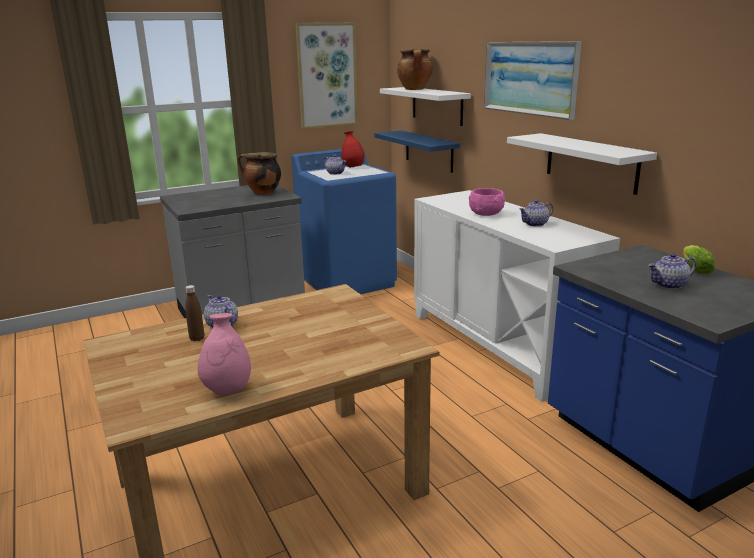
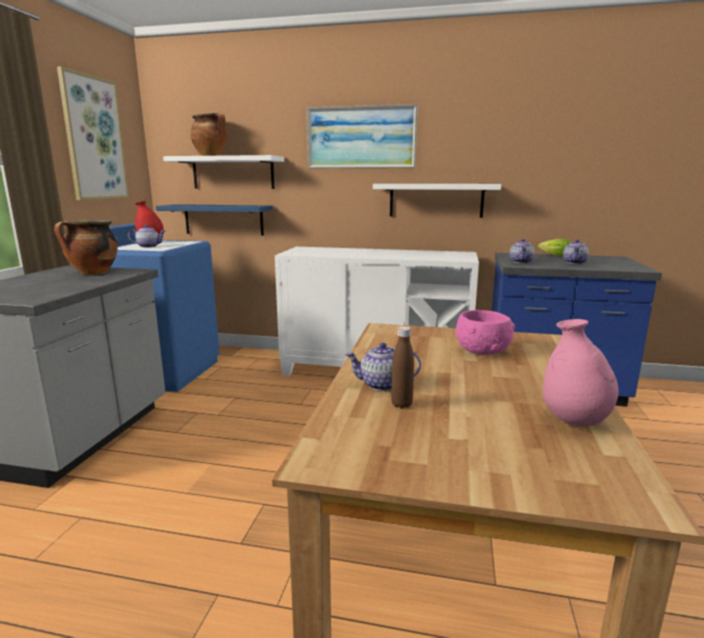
camera: 50 degrees left, 5 degrees down
pink bowl [469,188,505,216] -> pink bowl moved to [456,310,515,355]
teapot [519,200,553,227] -> teapot moved to [509,239,535,263]

